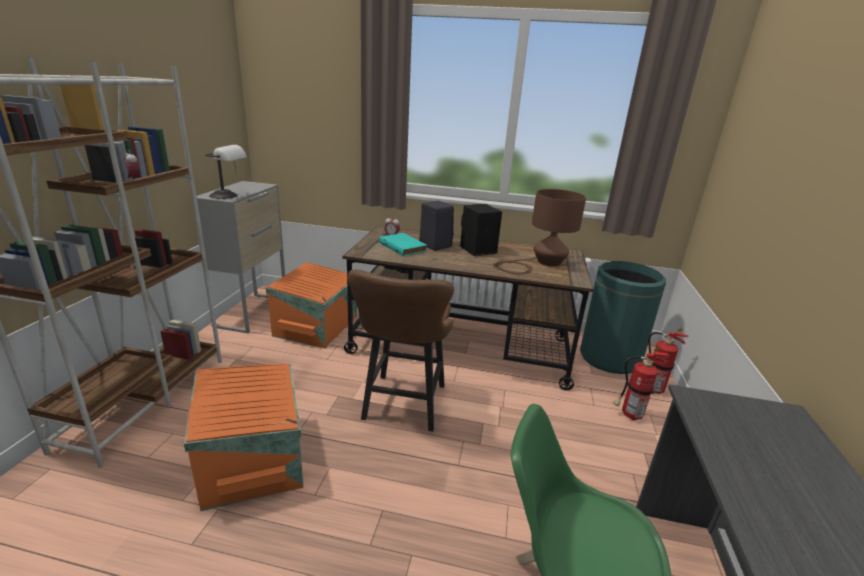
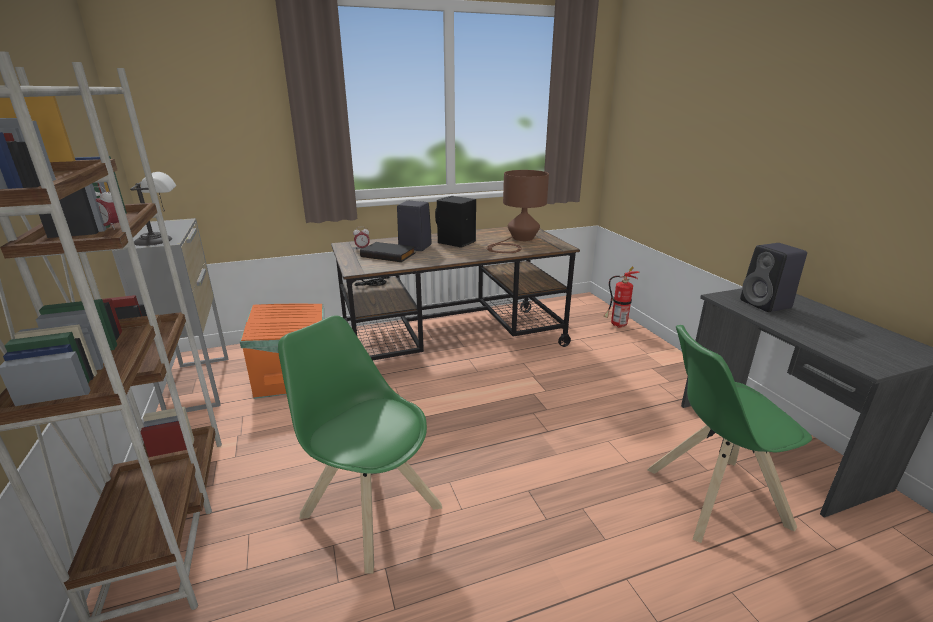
camera: 30 degrees left, 0 degrees up
orange storage box [184,364,304,511] -> green chair [278,315,443,574]
brown stool [348,269,454,432] -> none
turquoise book [379,233,427,256] -> black book [360,242,416,262]
green trash can [580,261,666,374] -> none
fire extinguisher [613,347,668,421] -> none
none -> black speaker [740,243,807,312]

